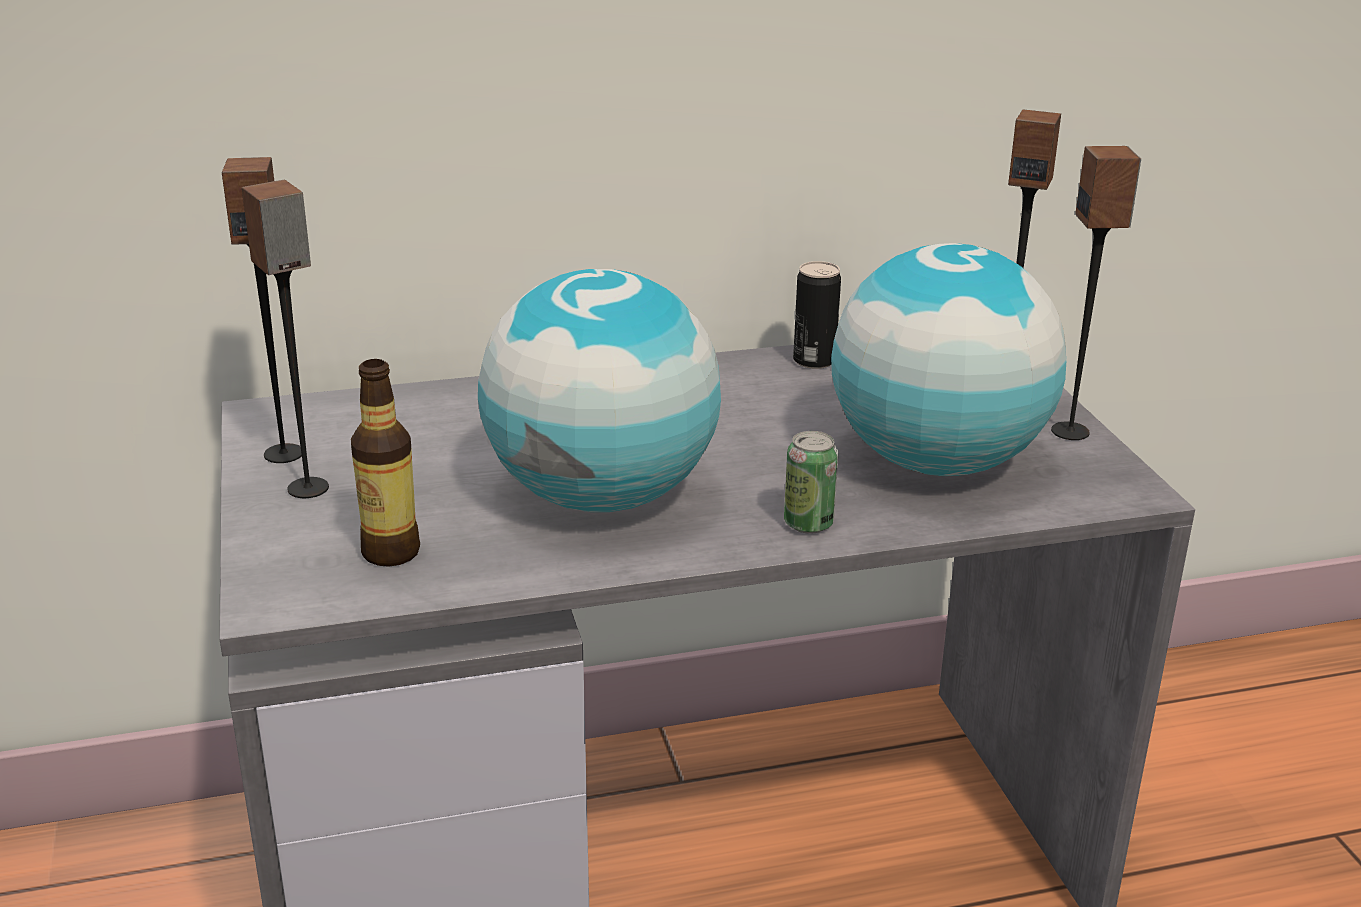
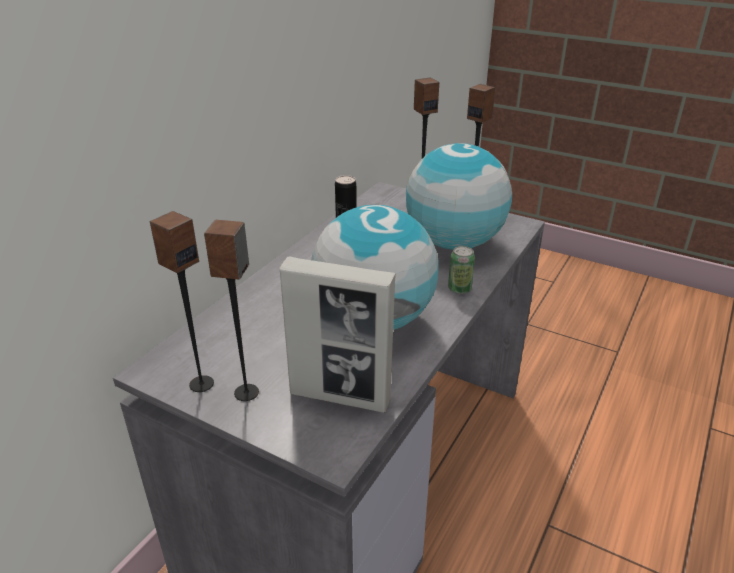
camera: 45 degrees left, 5 degrees up
bottle [351,359,420,567] -> picture frame [280,256,396,413]

